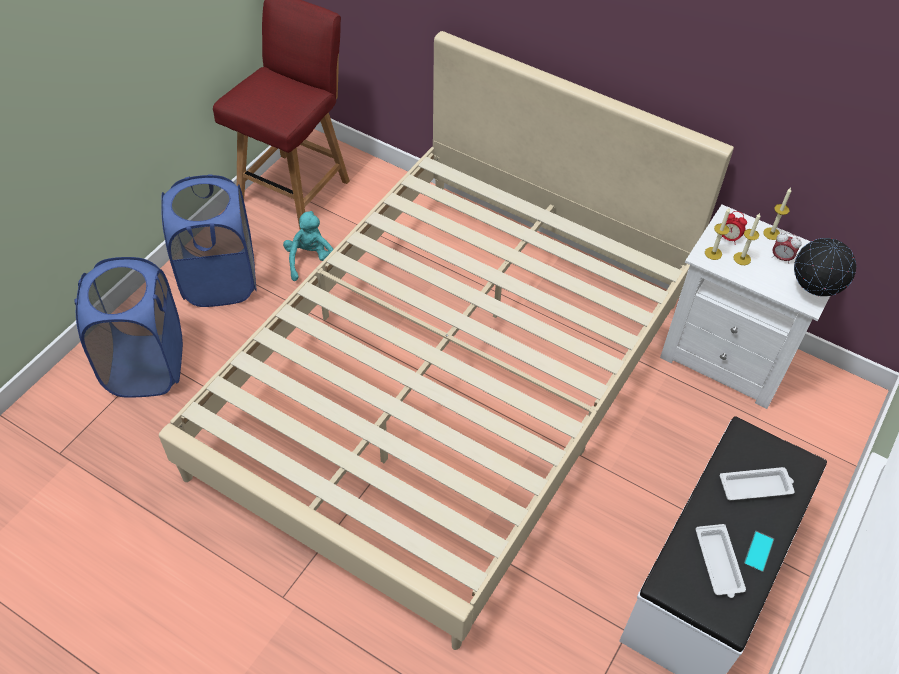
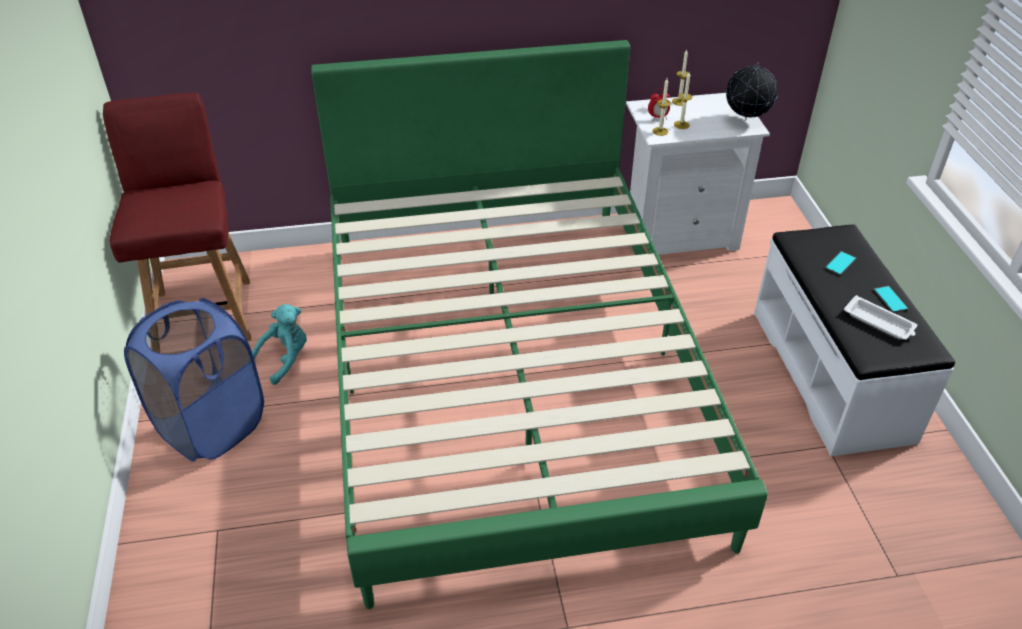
camera: 40 degrees left, 10 degrees down
blue laundry basket [75,257,183,397] -> none
beige bed [159,31,734,650] -> green bed [311,40,768,609]
turquoise plush toy [283,211,334,281] -> turquoise plush toy turned 90 degrees clockwise [252,304,307,385]
white tray [720,467,795,500] -> phone [825,251,856,276]
alarm clock [772,232,802,264] -> none

